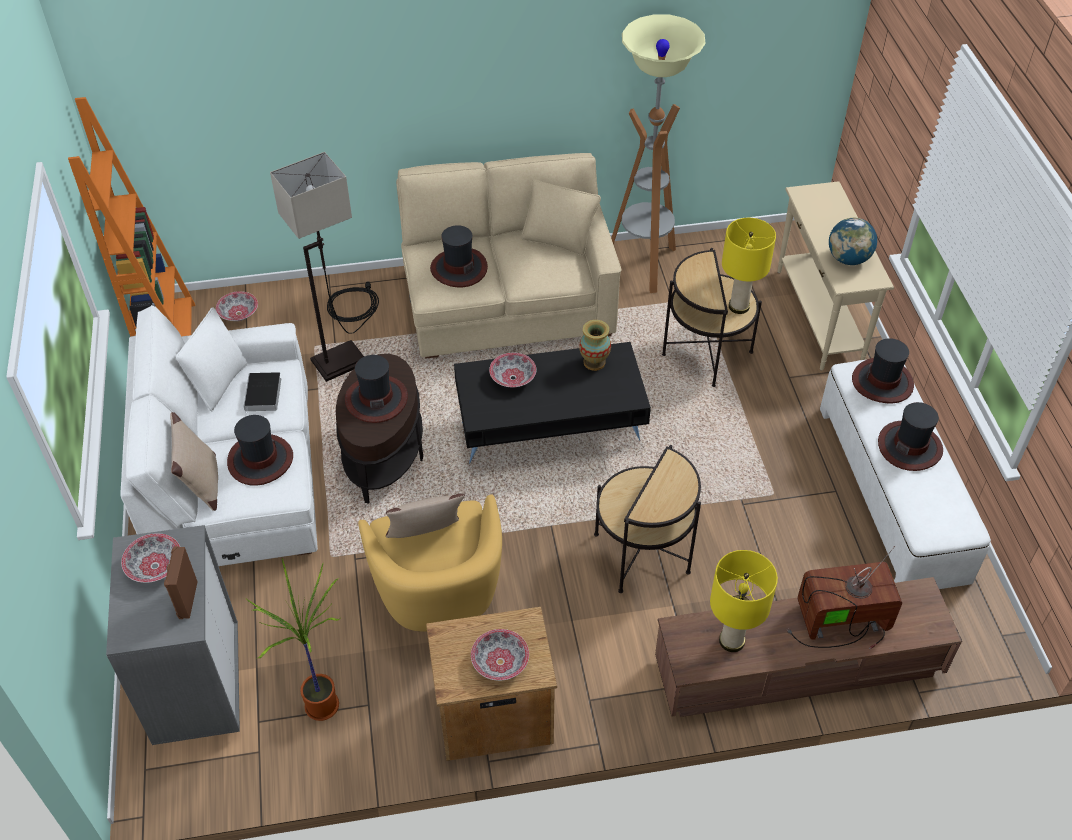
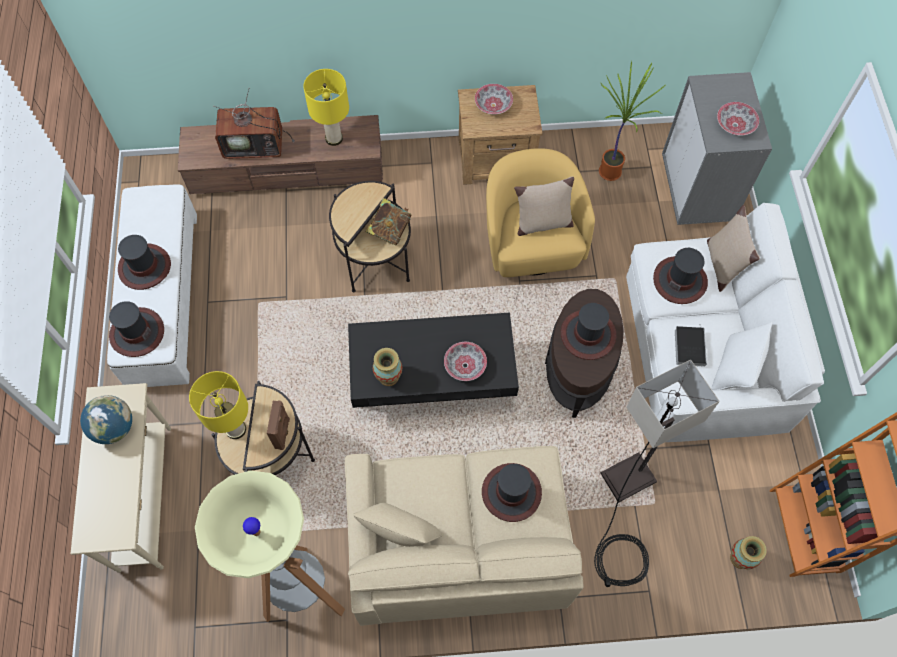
camera: 175 degrees left, 15 degrees up
brown speaker [164,546,198,619] -> brown speaker moved to [267,401,290,450]
bowl [216,291,258,321] -> vase [730,536,767,569]
none -> book [366,198,411,246]

